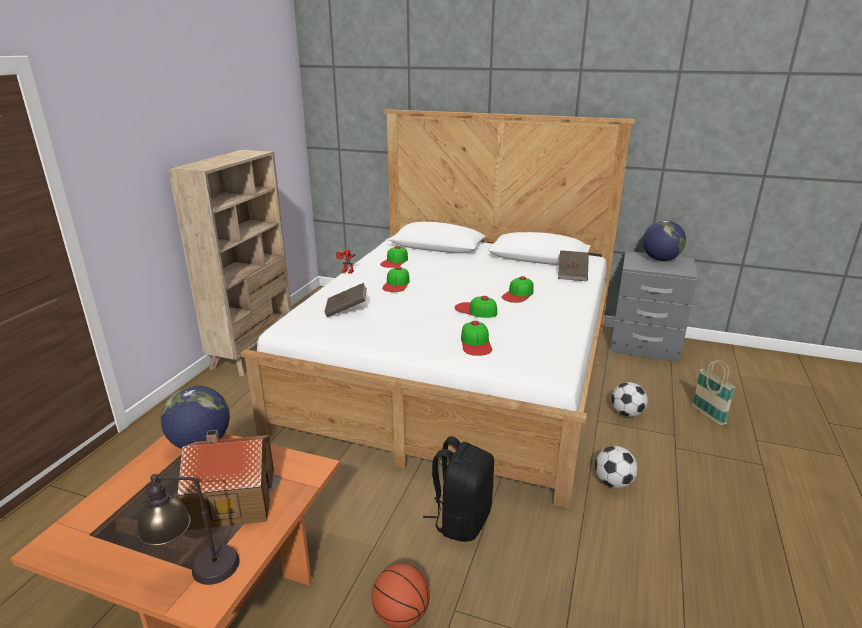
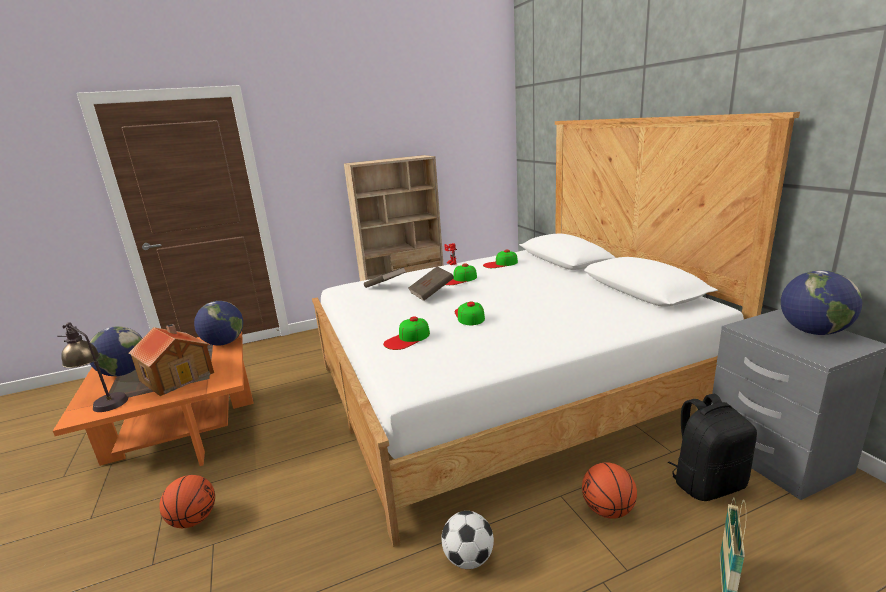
camera: 50 degrees right, 5 degrees down
black backpack [423,436,494,542] -> black backpack moved to [668,394,757,501]
cap [502,276,534,303] -> none
brown book [558,250,589,281] -> brown book moved to [408,267,454,301]
football [611,382,648,417] -> basketball [582,462,637,519]
none -> globe [89,326,142,376]

